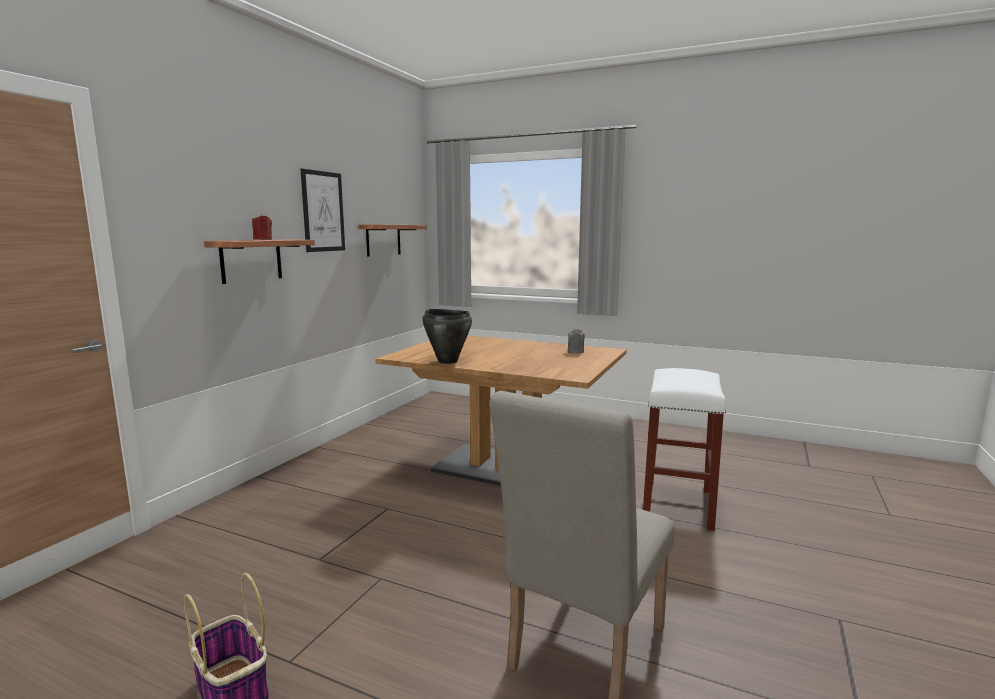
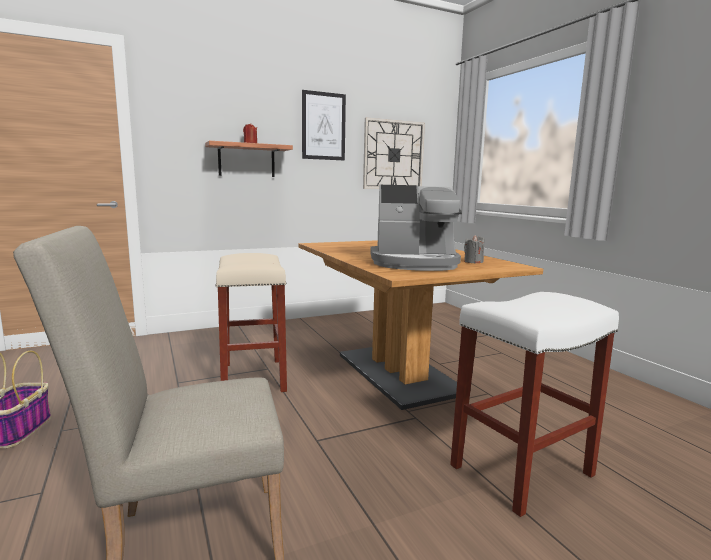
camera: 40 degrees right, 0 degrees up
shelf [358,224,427,257] -> wall clock [363,117,425,189]
black cooking pot [422,309,472,364] -> none
none -> beige stool [215,253,287,392]
none -> coffee machine [370,185,462,271]

